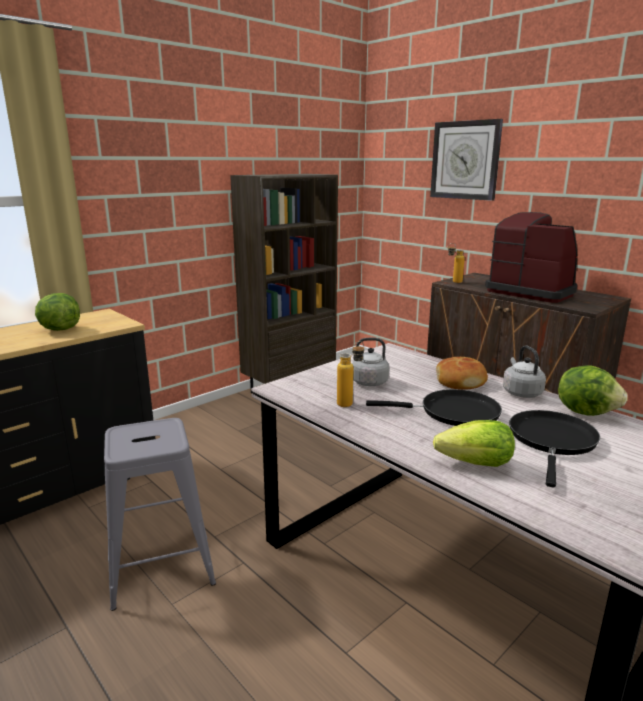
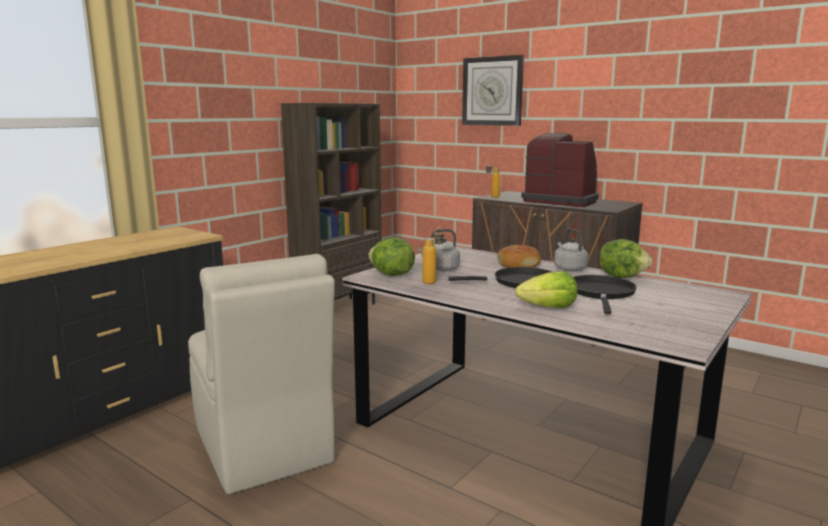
camera: 10 degrees left, 5 degrees down
lettuce [35,293,80,331] -> lettuce moved to [368,238,415,276]
grey stool [104,418,216,611] -> beige chair [188,254,335,494]

